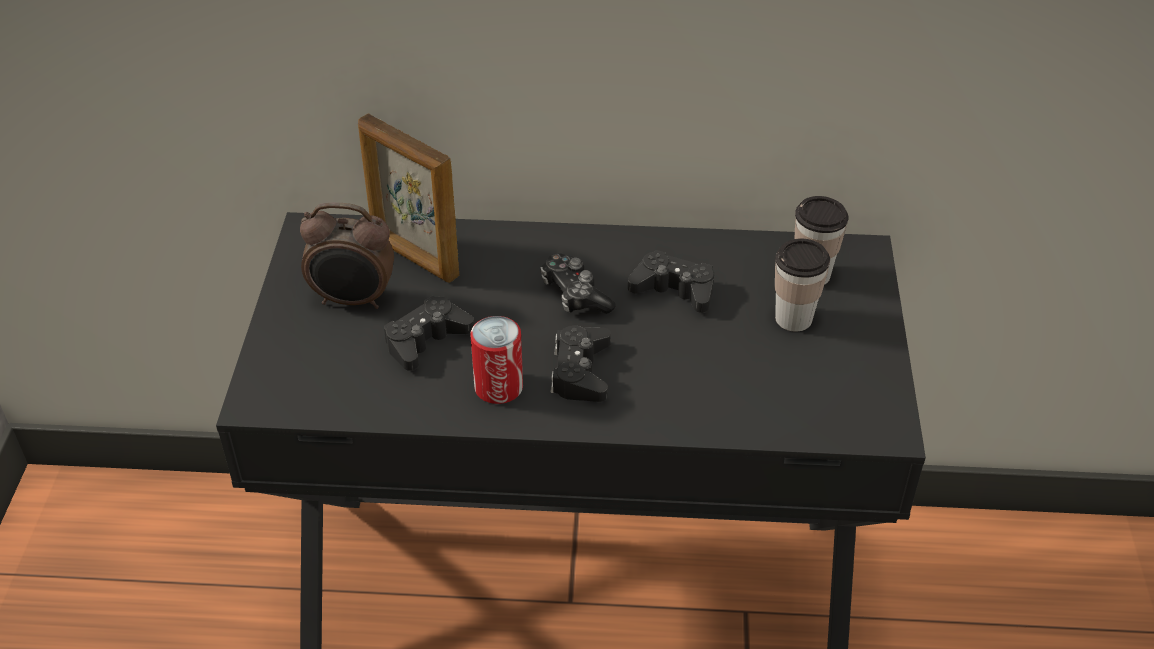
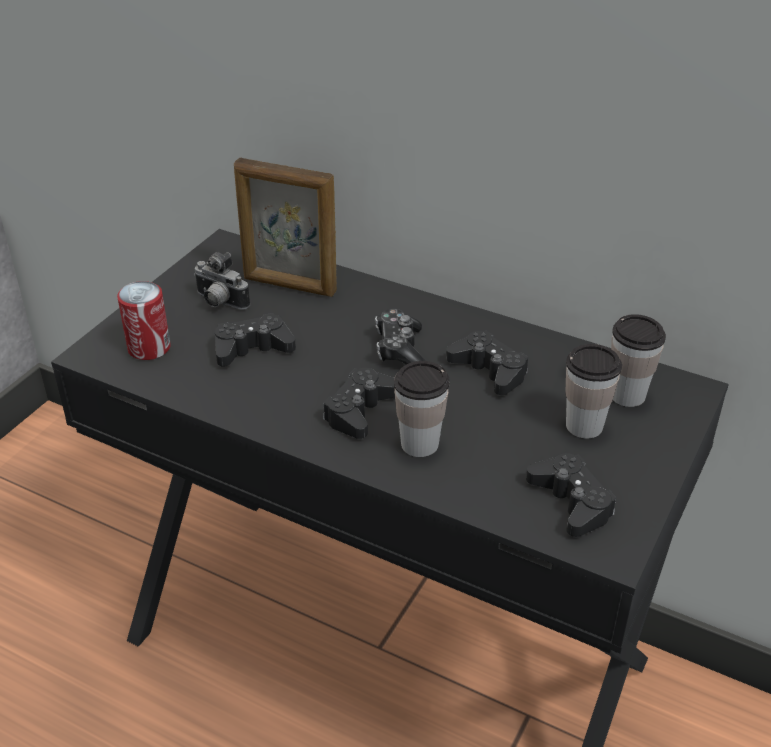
camera: 25 degrees right, 5 degrees down
alarm clock [300,202,394,309] -> camera [194,252,250,310]
picture frame [358,114,460,283] -> picture frame turned 45 degrees counterclockwise [234,158,337,297]
can [470,316,523,404] -> can moved to [117,281,171,360]
none -> cup [394,361,450,457]
none -> black game controller [526,453,616,537]

